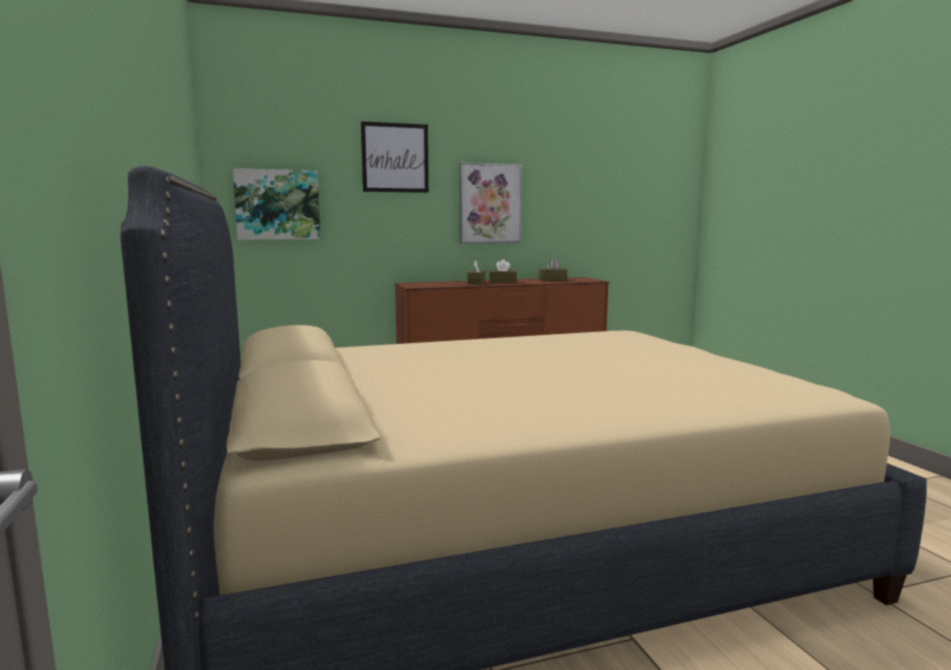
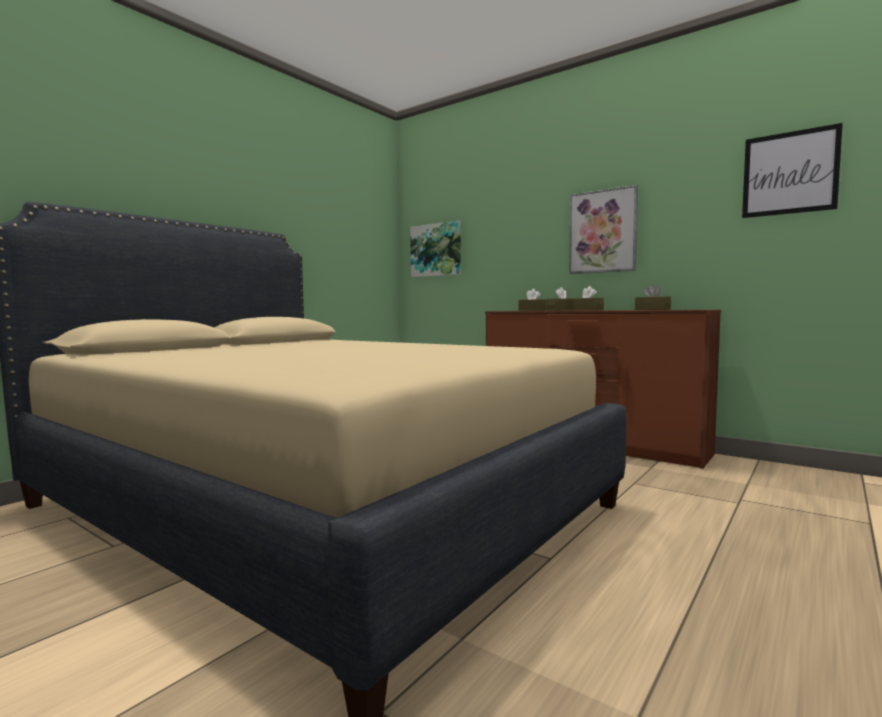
camera: 55 degrees right, 5 degrees down
picture [361,121,429,193] -> picture moved to [742,123,843,218]
none -> brown tissue box [519,289,547,311]

